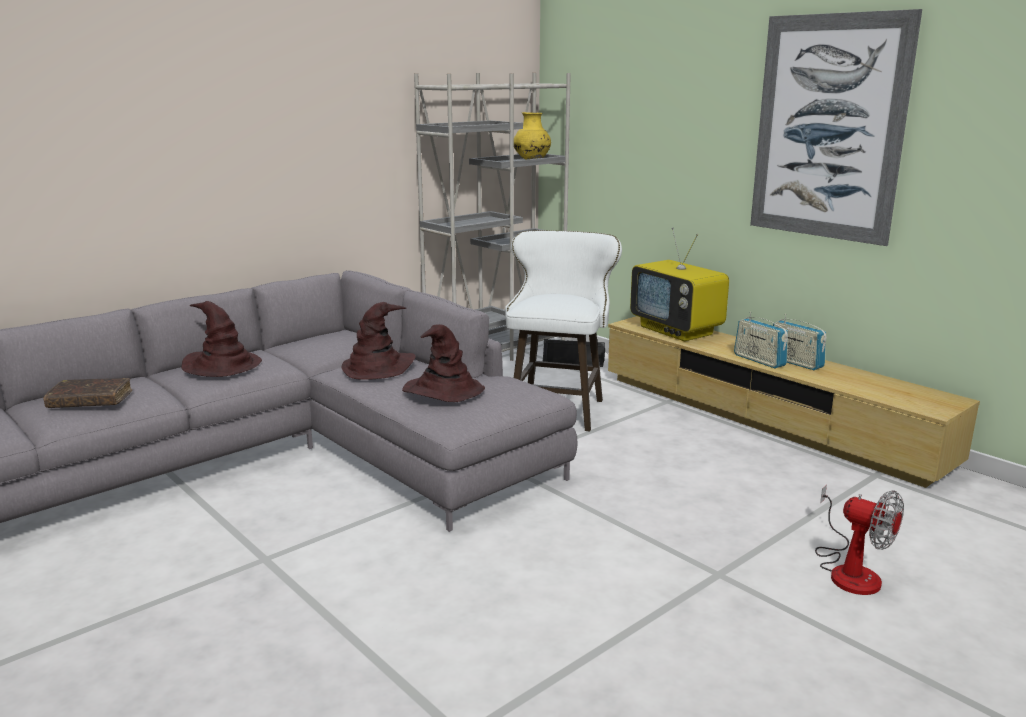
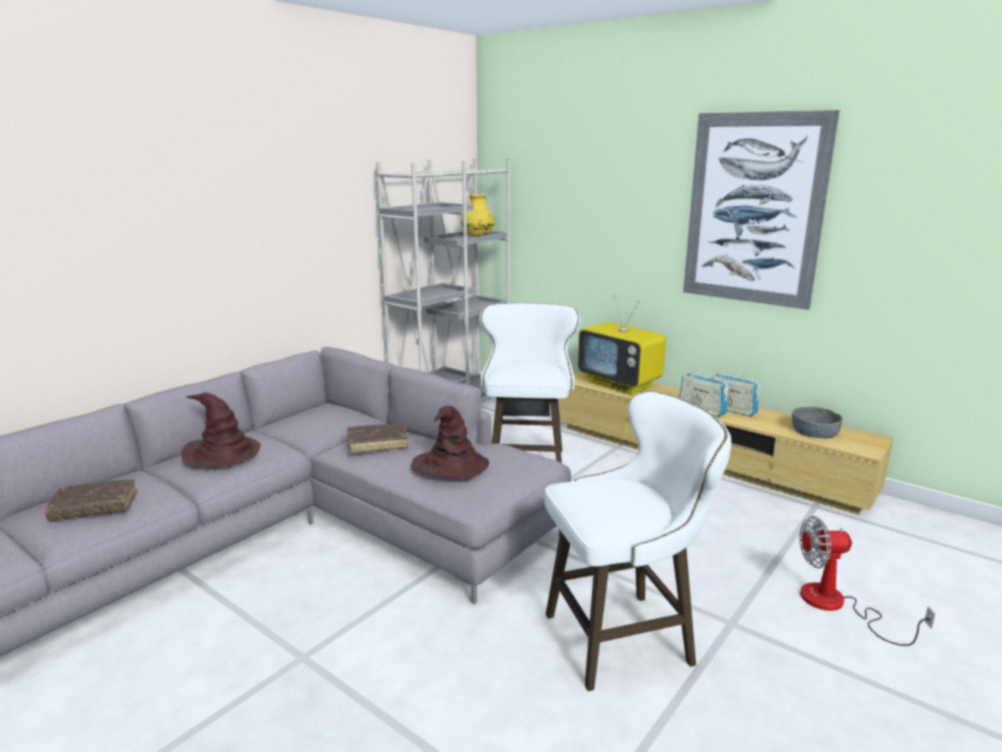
camera: 10 degrees left, 0 degrees up
brown hat [342,302,416,380] -> brown book [347,423,408,454]
fan [815,485,904,595] -> fan turned 150 degrees clockwise [799,516,935,646]
none -> white stool [544,391,731,691]
none -> grey bowl [792,407,843,438]

